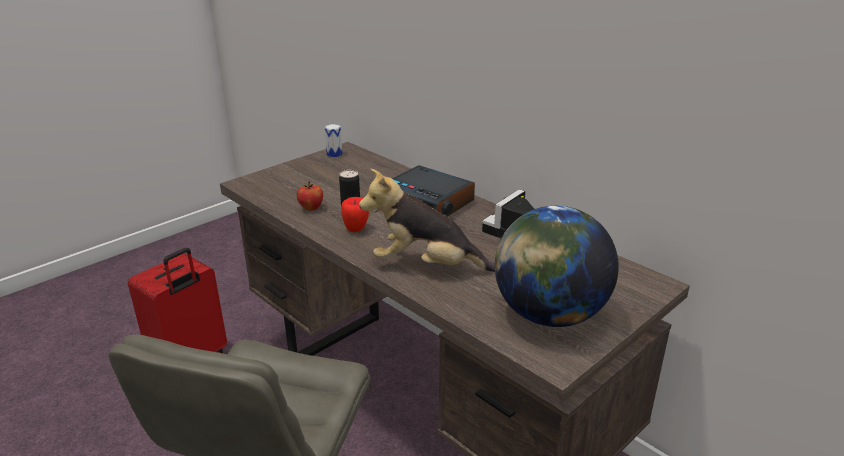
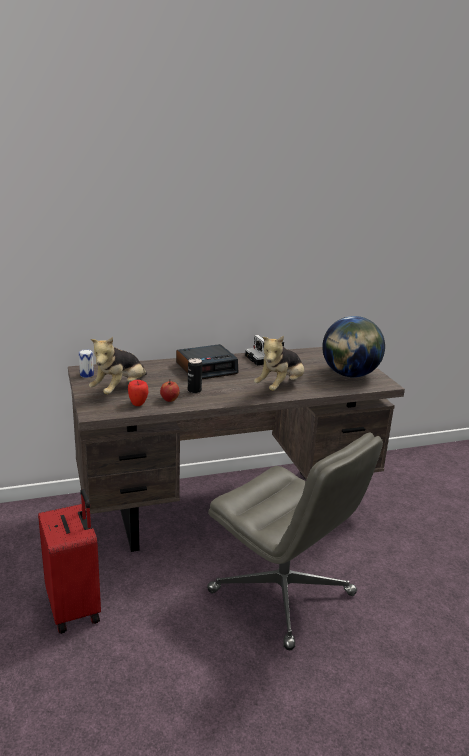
camera: 65 degrees left, 5 degrees down
apple [341,197,369,232] -> apple moved to [128,380,148,406]
none -> plush toy [89,337,147,395]

